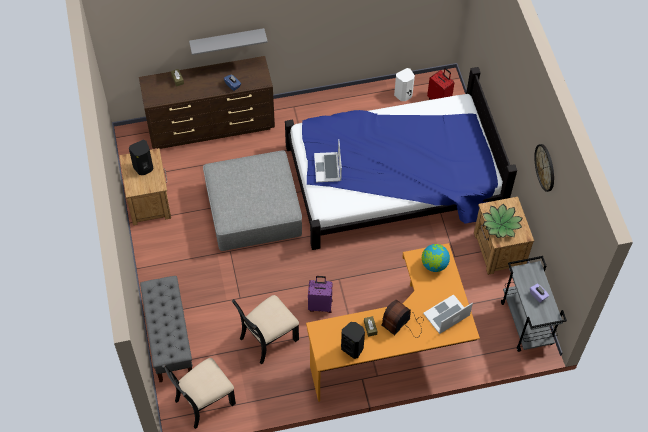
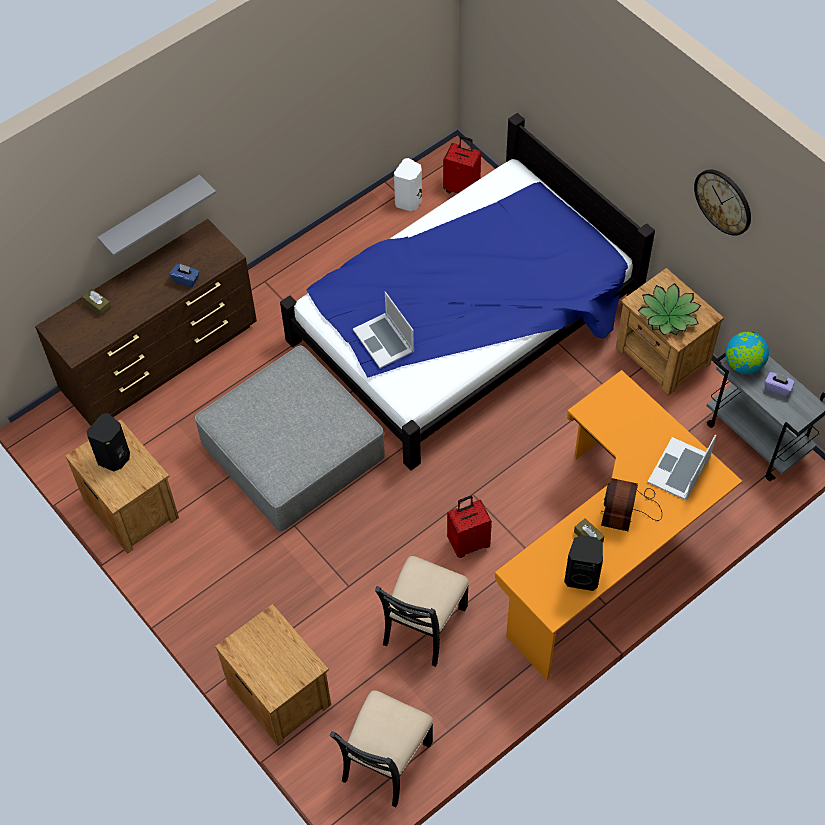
camera: 25 degrees left, 0 degrees up
grey bench [140,276,192,382] -> brown nightstand [215,604,331,746]
purple suitcase [308,276,332,313] -> red suitcase [447,496,492,558]
globe [422,244,450,272] -> globe moved to [725,332,769,374]

